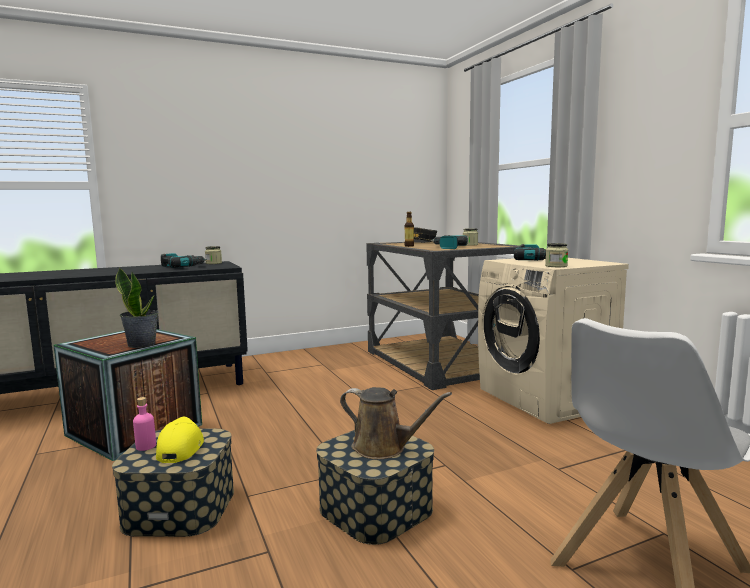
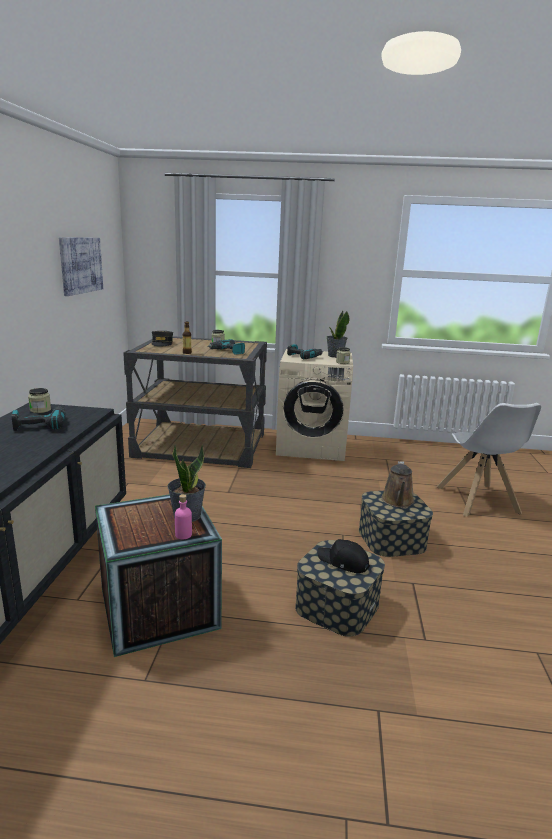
camera: 60 degrees left, 10 degrees up
pink bottle [133,397,156,451] -> pink bottle moved to [175,494,192,539]
yellow cap [156,417,204,463] -> black cap [317,539,370,573]
brown watering can [340,387,452,459] -> brown watering can turned 135 degrees clockwise [381,461,415,508]
none -> picture [59,237,103,296]
none -> potted plant [327,311,349,358]

